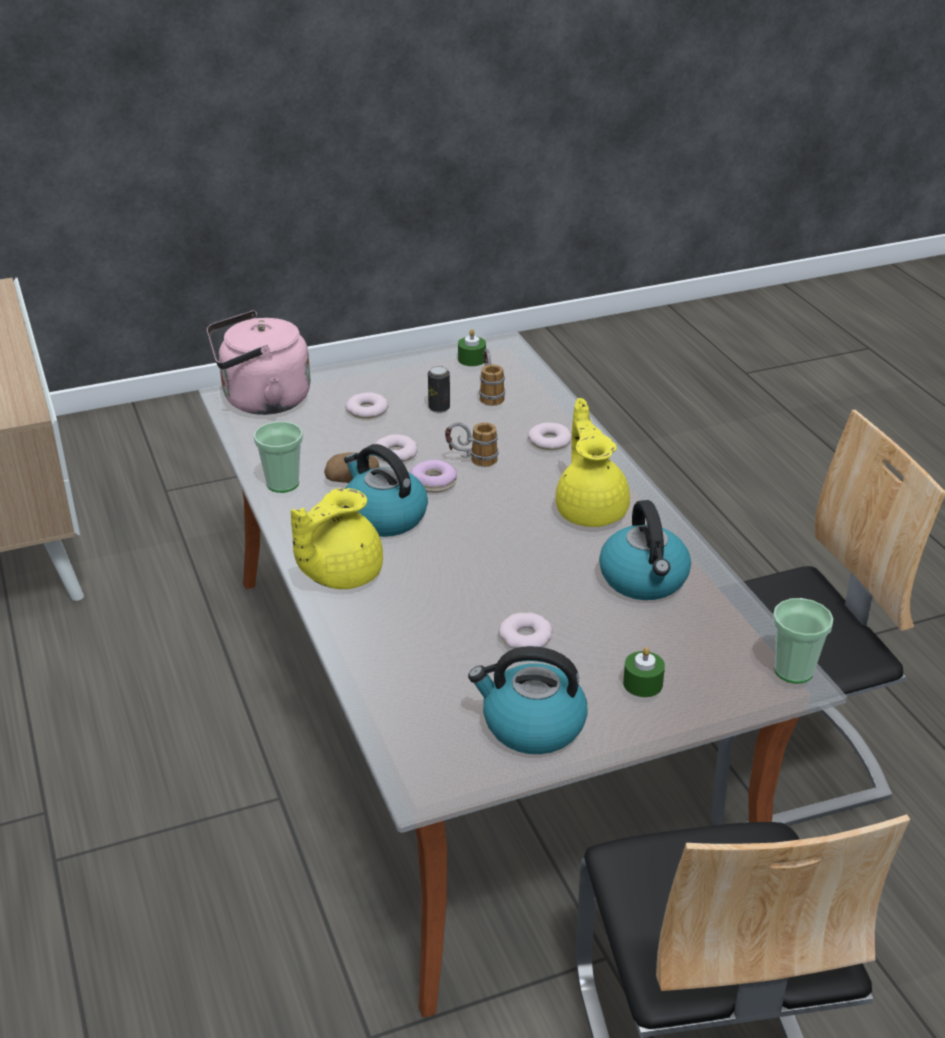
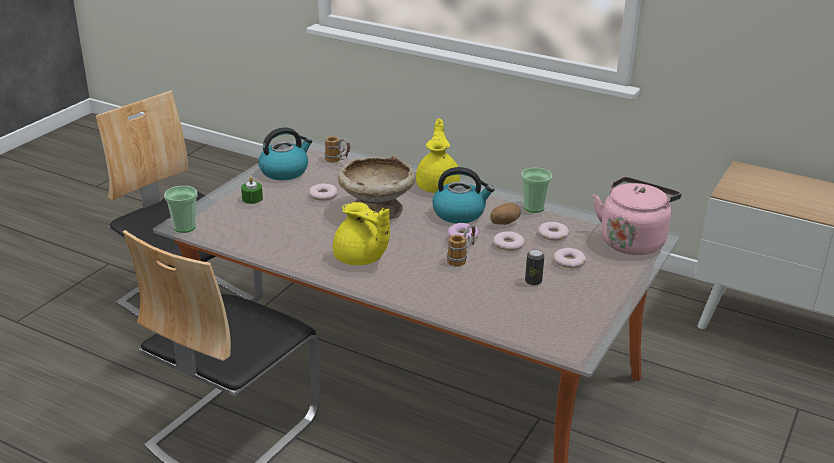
camera: 140 degrees right, 5 degrees down
green candle [458,329,486,366] -> none
mug [479,348,505,406] -> mug moved to [324,136,350,163]
donut [528,422,572,450] -> donut moved to [538,222,570,241]
kettle [599,500,691,600] -> none
none -> beige bowl [338,156,416,220]

